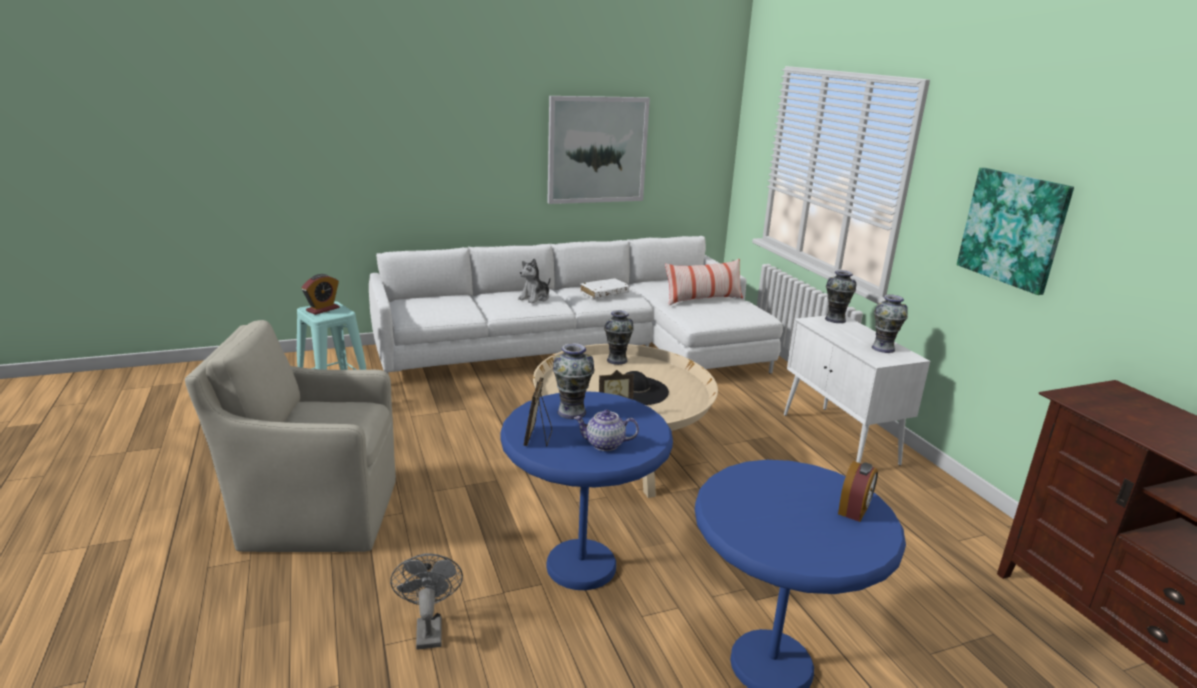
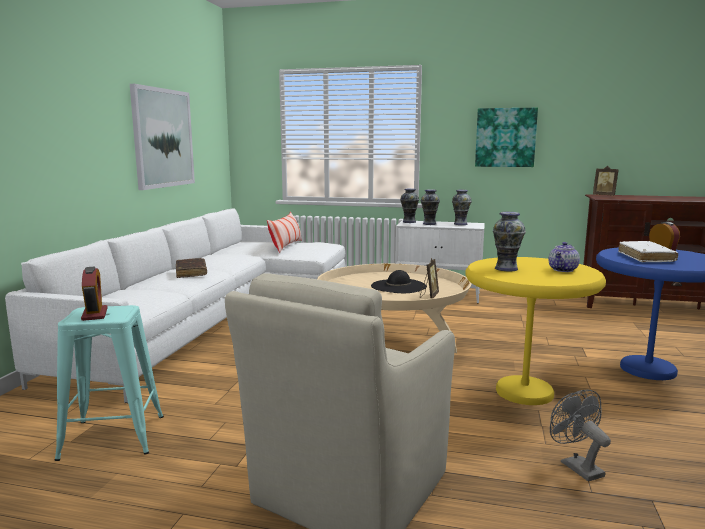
camera: 55 degrees left, 10 degrees down
grey fan [390,553,463,650] -> grey fan turned 45 degrees clockwise [550,389,611,482]
blue side table [500,391,673,590] -> yellow side table [465,257,606,405]
plush toy [518,258,550,304] -> brown book [176,258,207,278]
picture frame [524,377,552,447] -> picture frame moved to [593,166,619,196]
white book [581,278,630,298] -> white book moved to [618,241,678,263]
vase [604,310,634,365] -> vase moved to [421,189,440,225]

